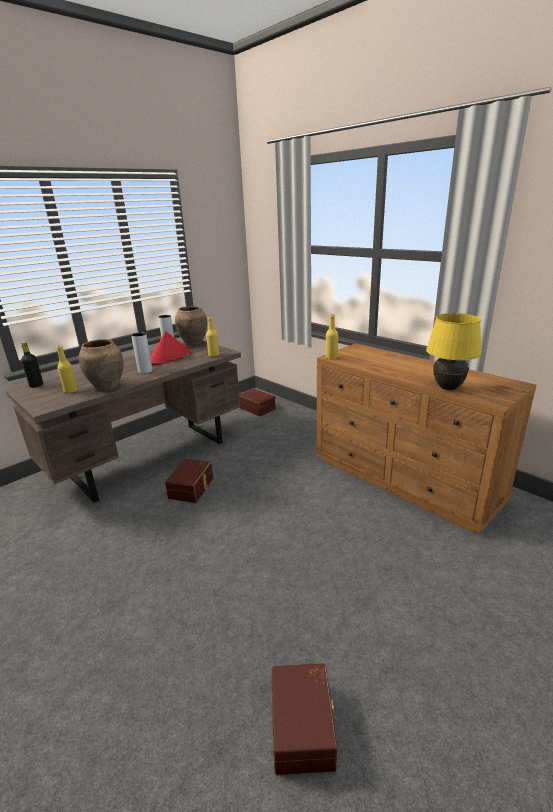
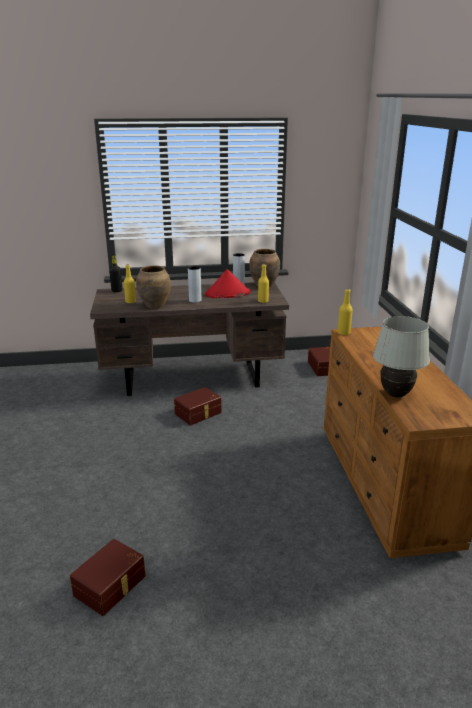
camera: 35 degrees right, 0 degrees up
yellow table lamp [426,313,482,390] -> white table lamp [373,316,430,397]

